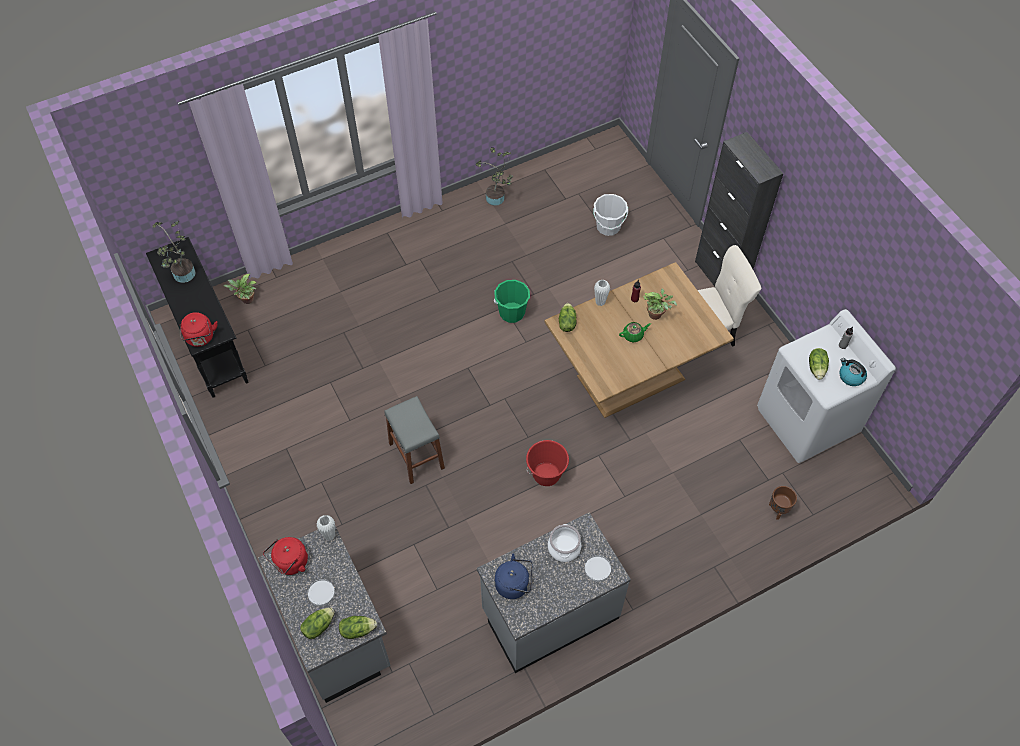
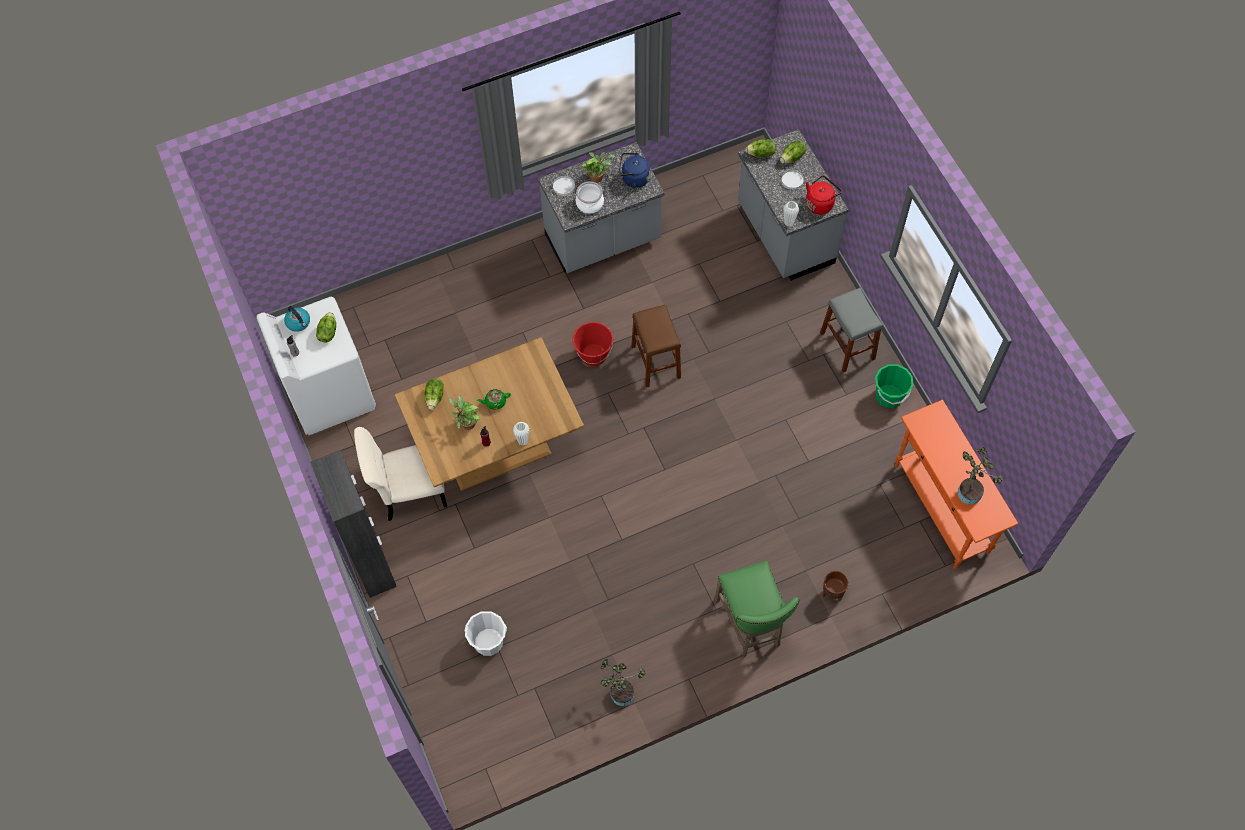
camera: 175 degrees left, 5 degrees up
black console table [146,237,248,398] -> orange console table [895,400,1019,569]
red kettle [180,312,218,347] -> none
potted plant [223,274,257,304] -> potted plant moved to [582,152,615,183]
grey stool [384,396,445,484] -> grey stool moved to [820,288,883,372]
green bucket [494,280,530,323] -> green bucket moved to [875,364,913,408]
lettuce [559,303,577,332] -> lettuce moved to [425,379,444,410]
brown planter [769,486,797,520] -> brown planter moved to [822,571,849,601]
none -> brown stool [631,305,681,388]
none -> green stool [715,561,800,658]

